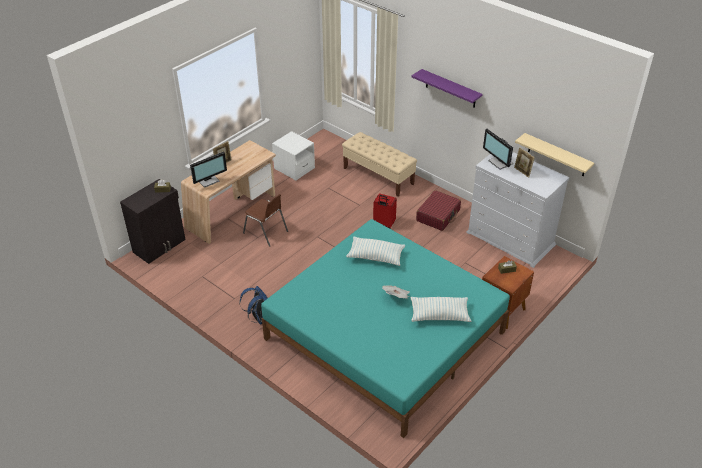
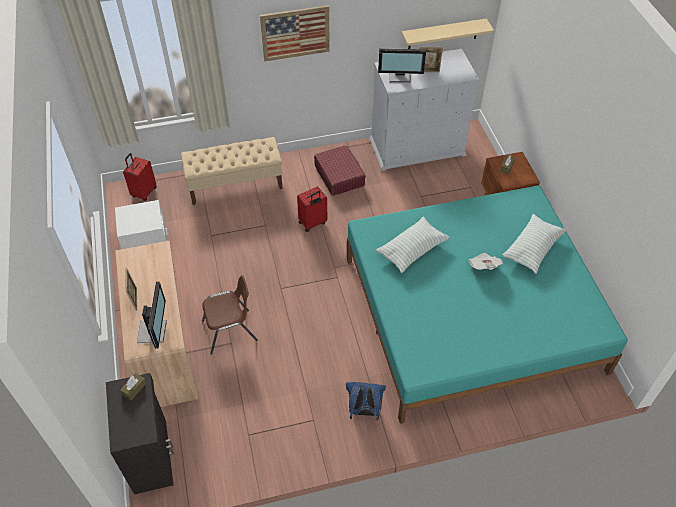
camera: 55 degrees left, 10 degrees up
purple shelf [412,69,482,108] -> picture [260,5,330,61]
none -> red suitcase [123,153,157,201]

